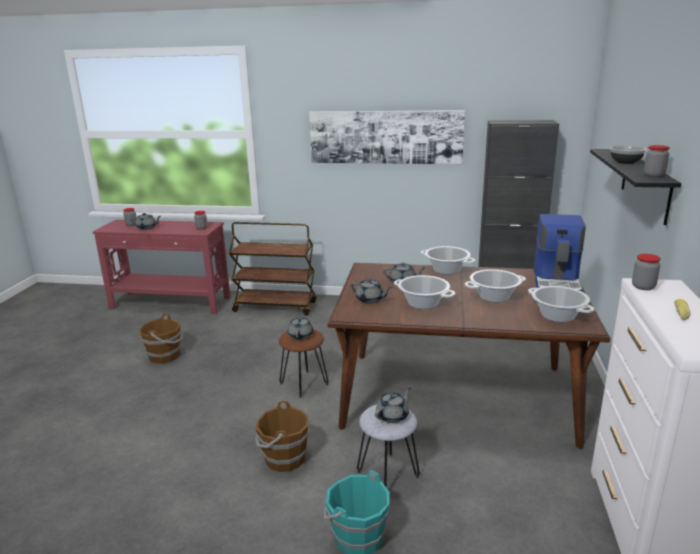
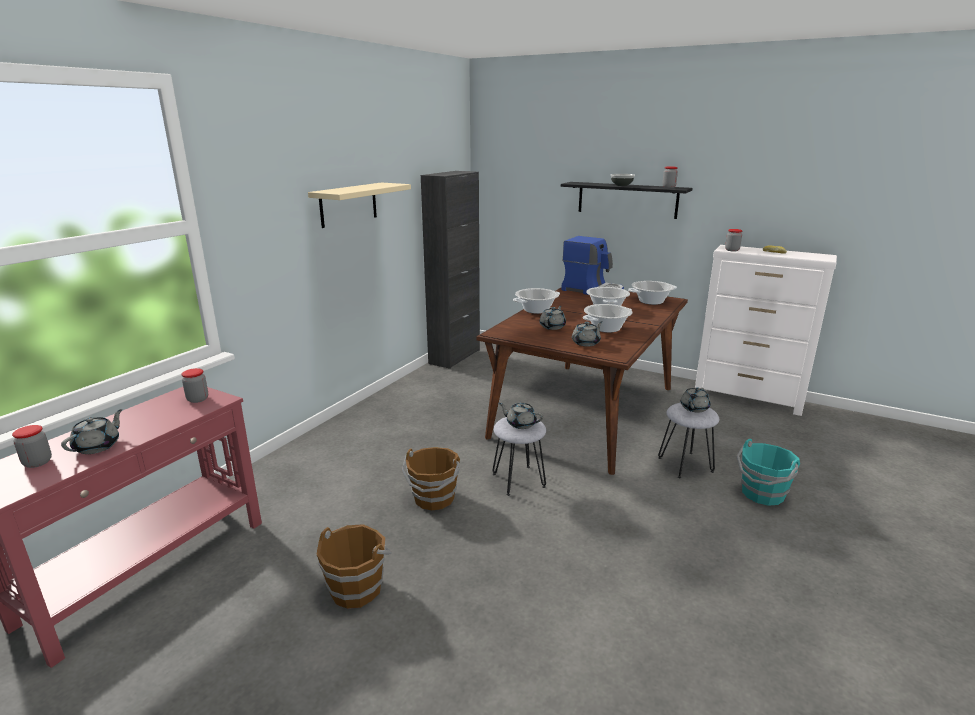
camera: 70 degrees left, 0 degrees up
brown cart [229,222,317,316] -> none
brown bucket [255,401,309,472] -> brown bucket moved to [402,447,460,510]
brown stool [279,329,329,398] -> grey stool [492,417,546,496]
picture [309,110,465,164] -> beige shelf [308,182,411,228]
grey teapot [375,388,411,423] -> grey teapot turned 120 degrees counterclockwise [680,387,711,413]

